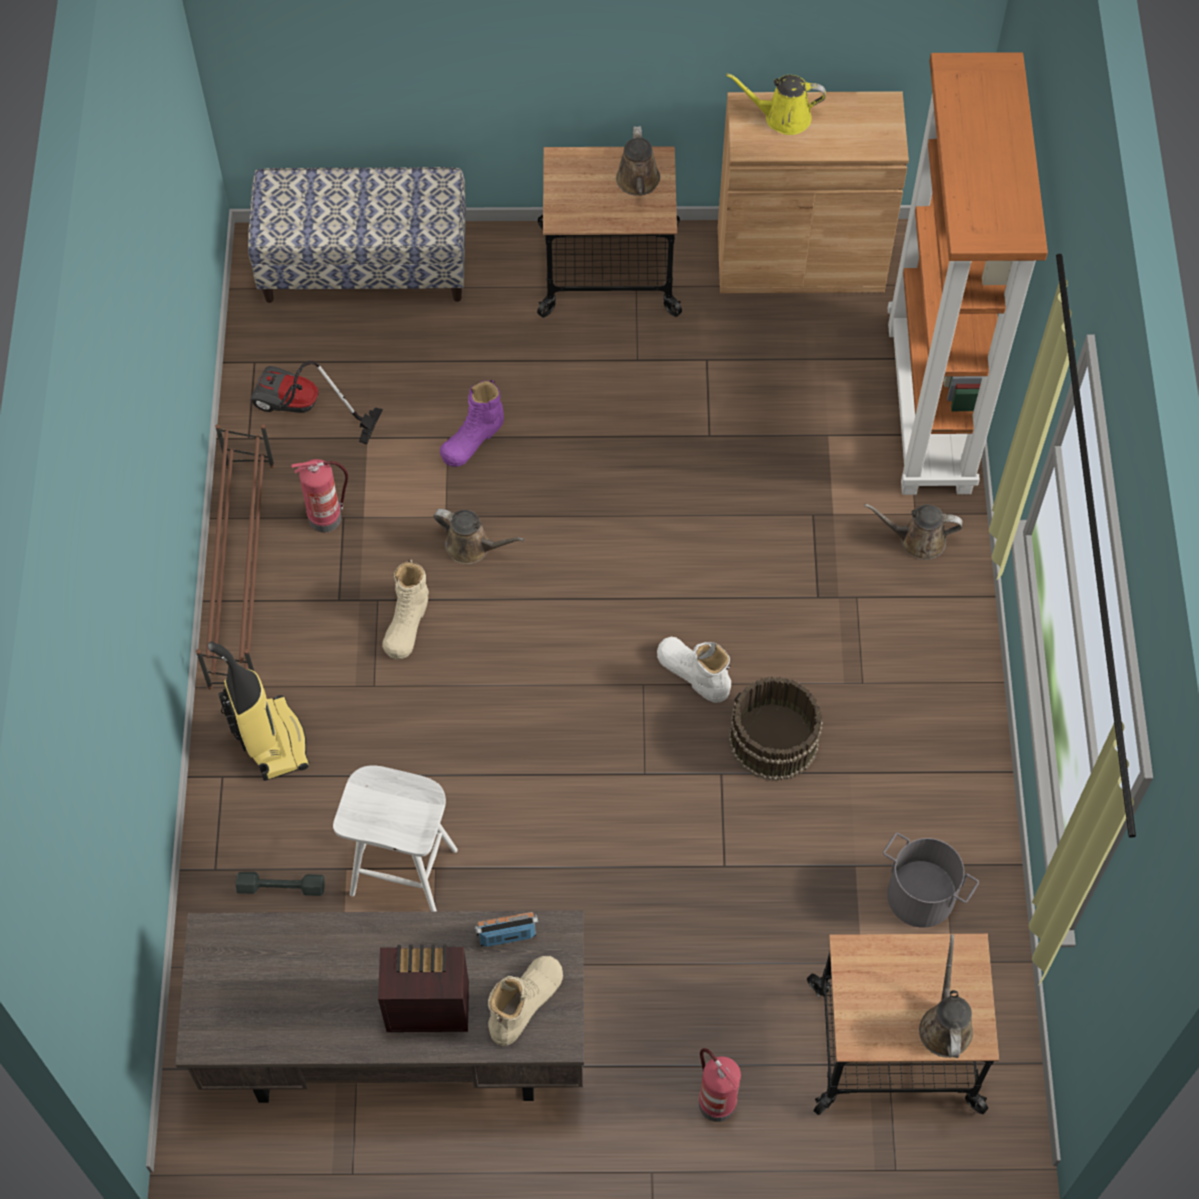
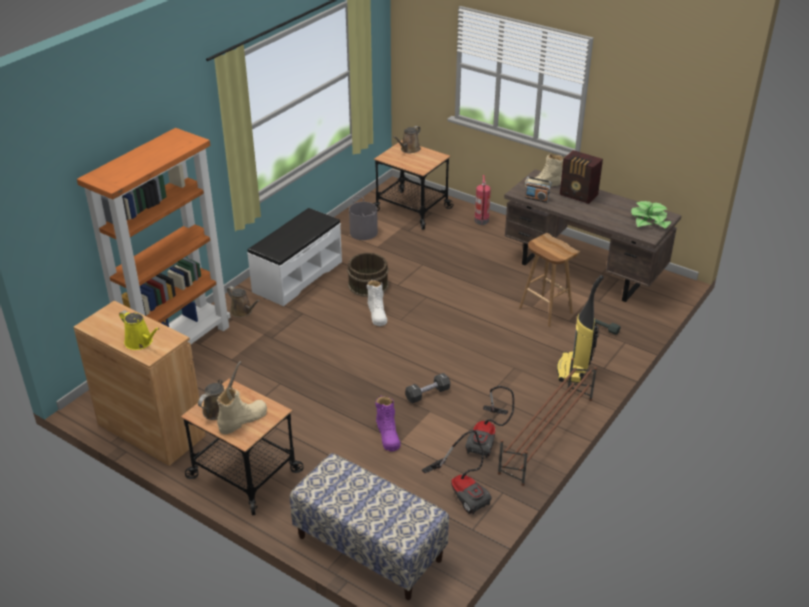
camera: 145 degrees left, 25 degrees down
fire extinguisher [291,459,348,532] -> vacuum cleaner [465,386,514,458]
white stool [333,765,458,911] -> brown stool [519,233,580,327]
beige boot [382,560,429,659] -> beige boot moved to [217,388,267,434]
brown watering can [433,509,524,564] -> black dumbbell [405,373,450,403]
purple boot [440,379,504,467] -> purple boot turned 90 degrees clockwise [375,396,400,452]
none -> white bench [247,208,342,306]
none -> potted plant [631,201,671,229]

